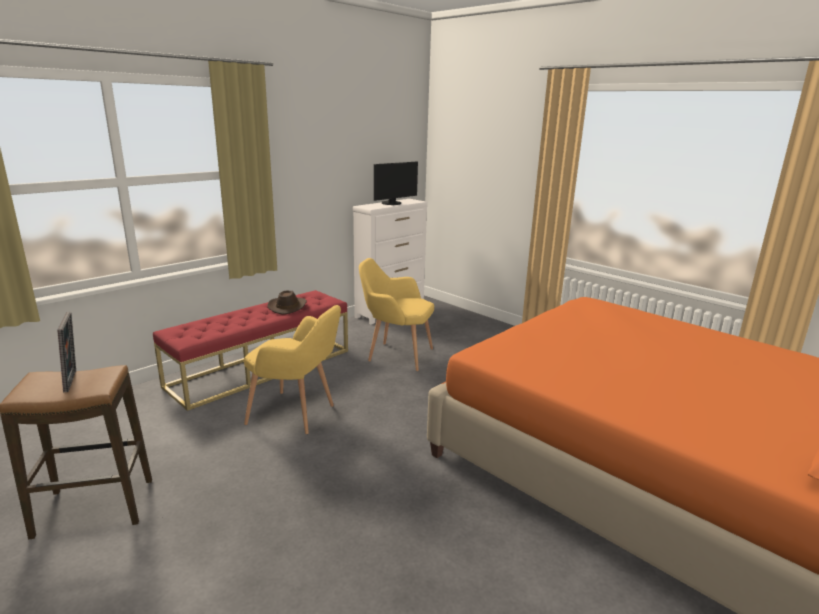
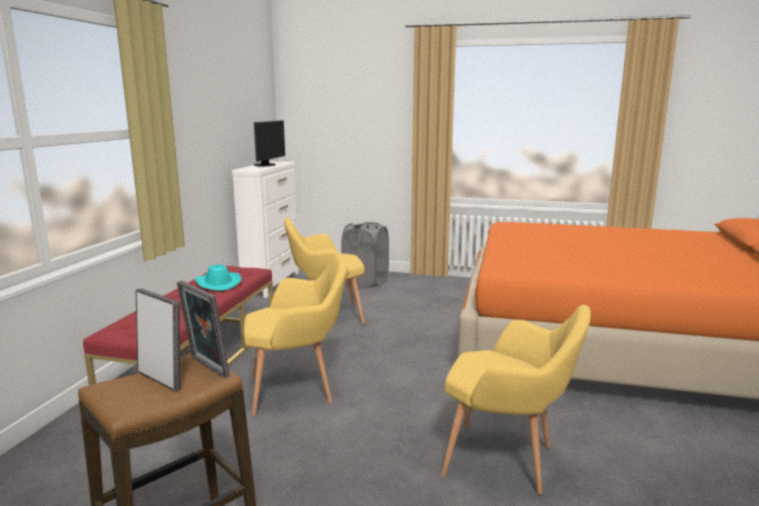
camera: 30 degrees left, 5 degrees down
brown hat [268,290,307,314] -> turquoise hat [195,264,241,291]
none -> picture frame [177,281,230,378]
none -> grey laundry basket [341,222,389,288]
none -> yellow armchair [441,305,591,495]

